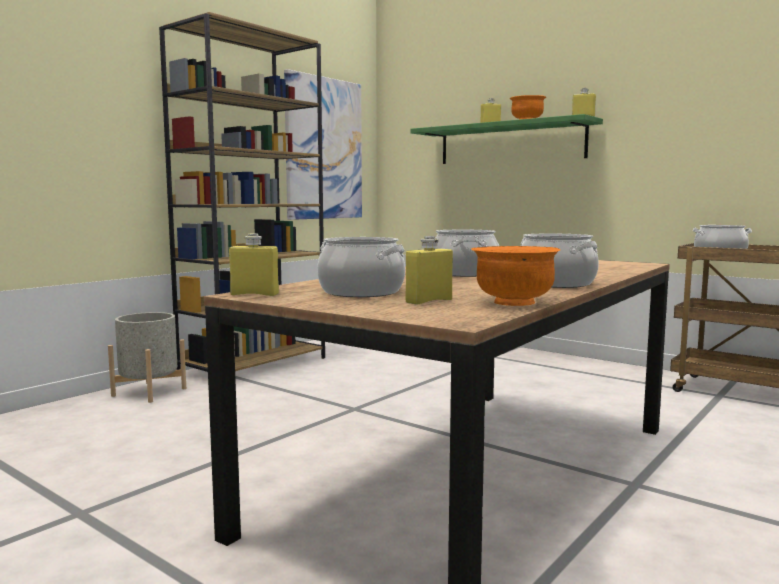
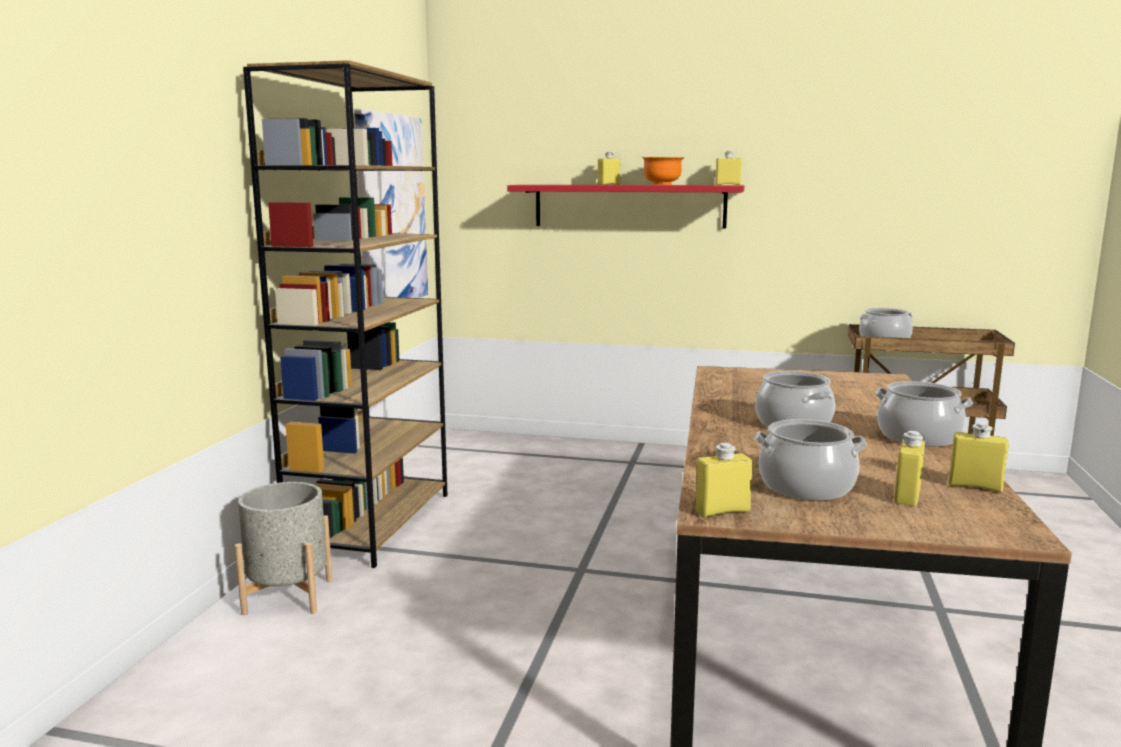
camera: 25 degrees left, 5 degrees up
green shelf [410,114,603,164] -> red shelf [507,185,744,229]
orange bowl [471,246,560,306] -> yellow bottle [949,422,1009,492]

